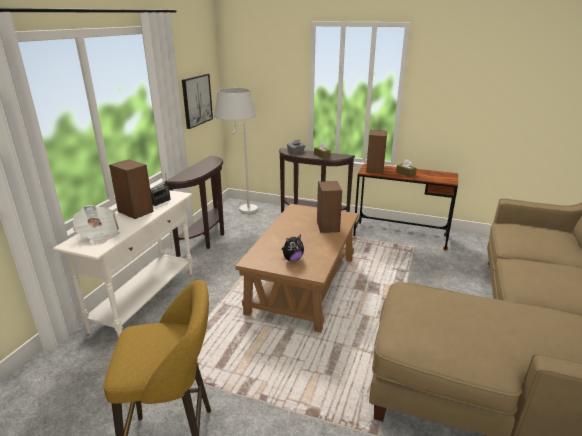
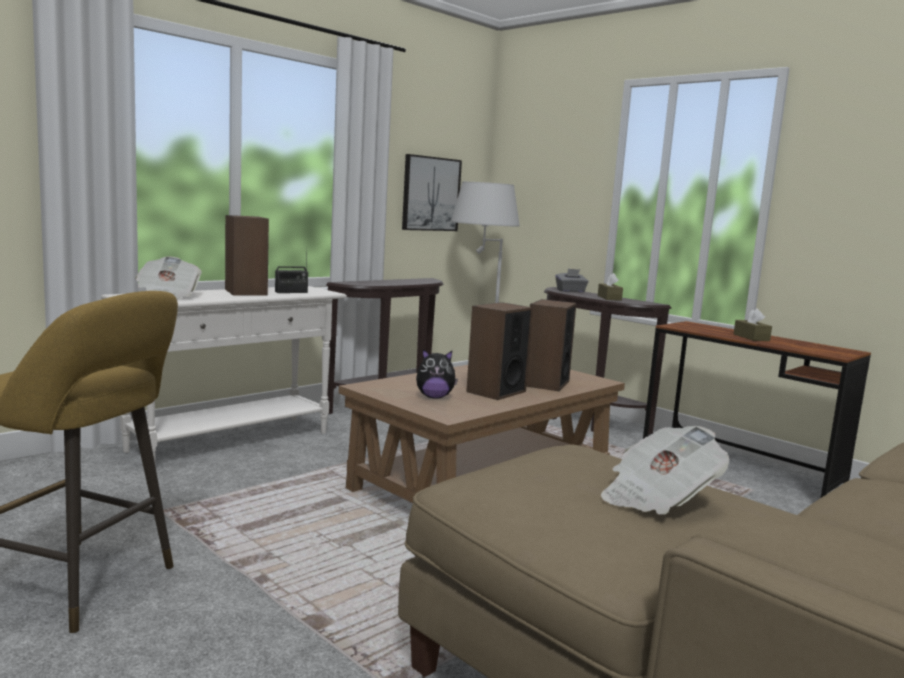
camera: 25 degrees right, 15 degrees down
speaker [366,130,387,174] -> speaker moved to [466,302,533,400]
none -> newspaper [601,426,729,515]

